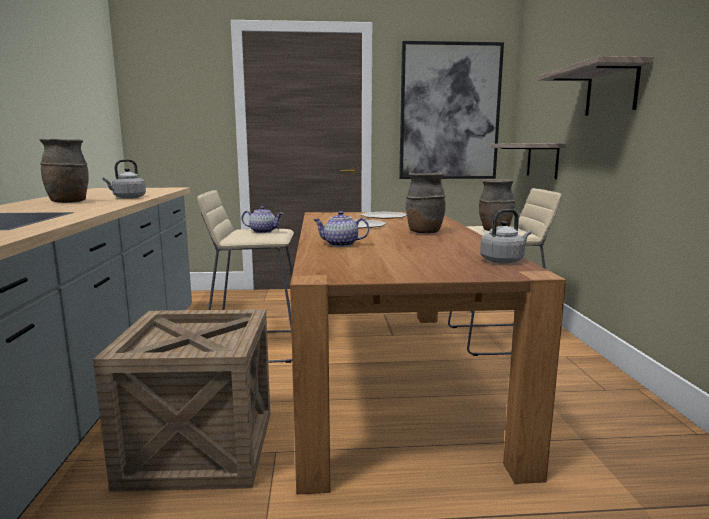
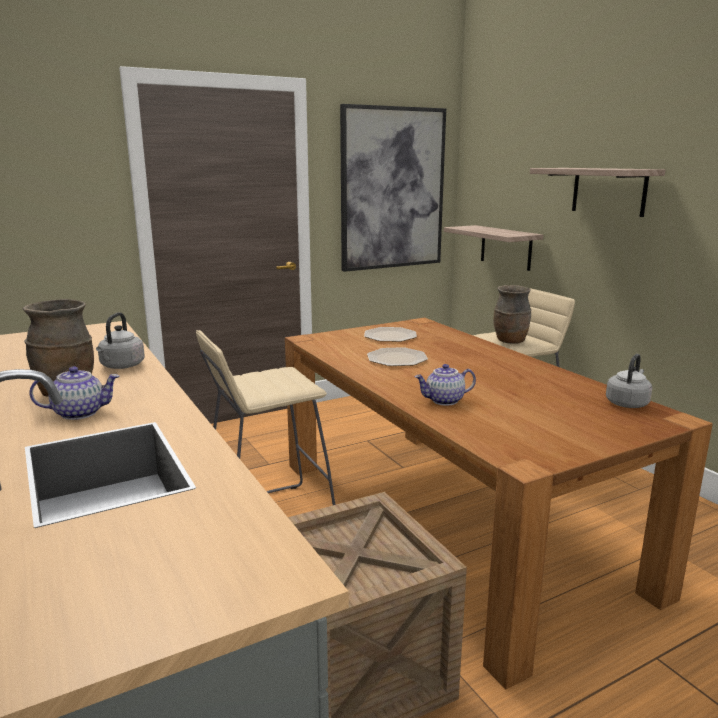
camera: 25 degrees left, 5 degrees up
teapot [242,206,284,233] -> teapot moved to [29,366,120,420]
brown vase [406,173,446,234] -> none

